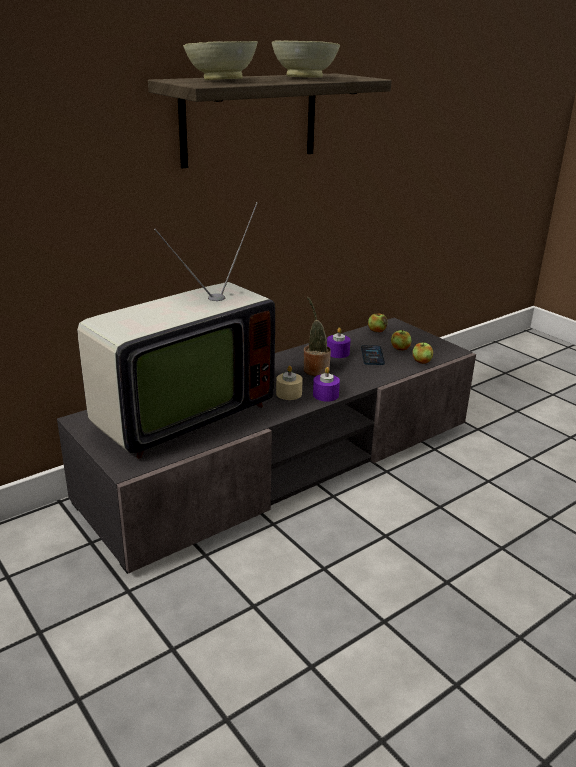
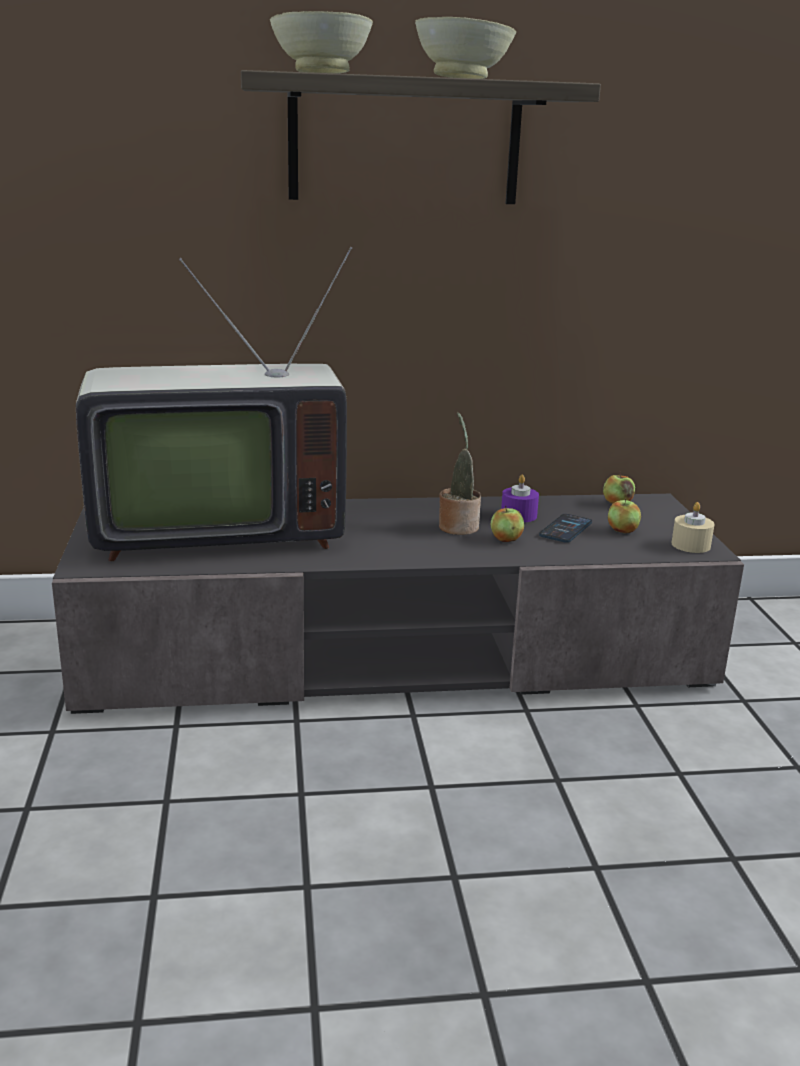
camera: 30 degrees right, 5 degrees down
beige candle [276,366,303,400] -> beige candle moved to [671,502,715,553]
purple candle [313,367,340,402] -> none
apple [413,342,433,364] -> apple moved to [490,505,524,542]

